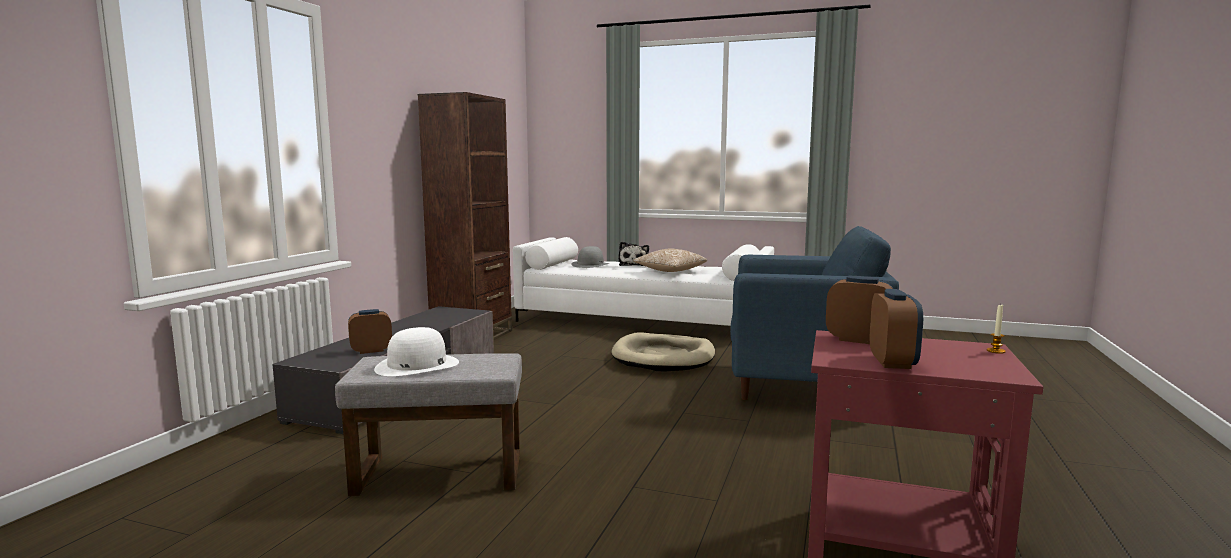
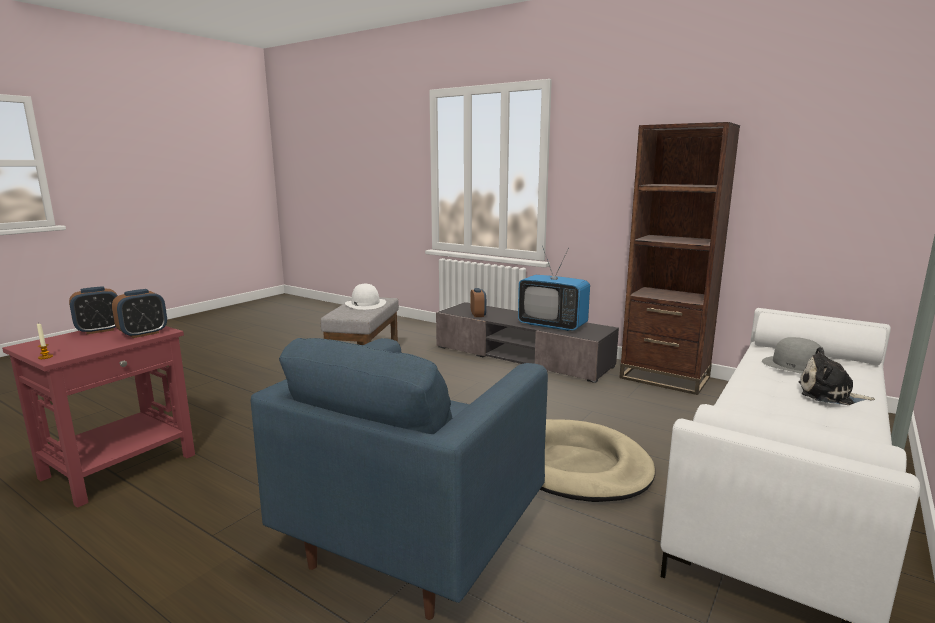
camera: 105 degrees right, 5 degrees up
pillow [633,249,707,272] -> none
alarm clock [870,289,923,369] -> alarm clock turned 60 degrees counterclockwise [69,286,118,334]
none -> television [518,246,590,331]

